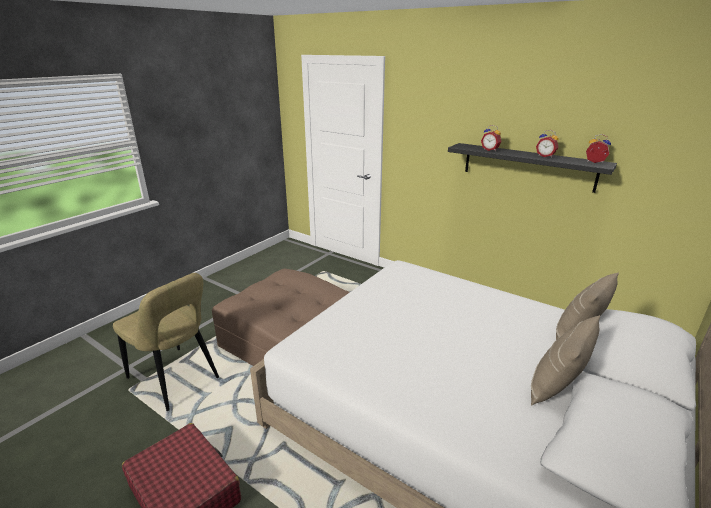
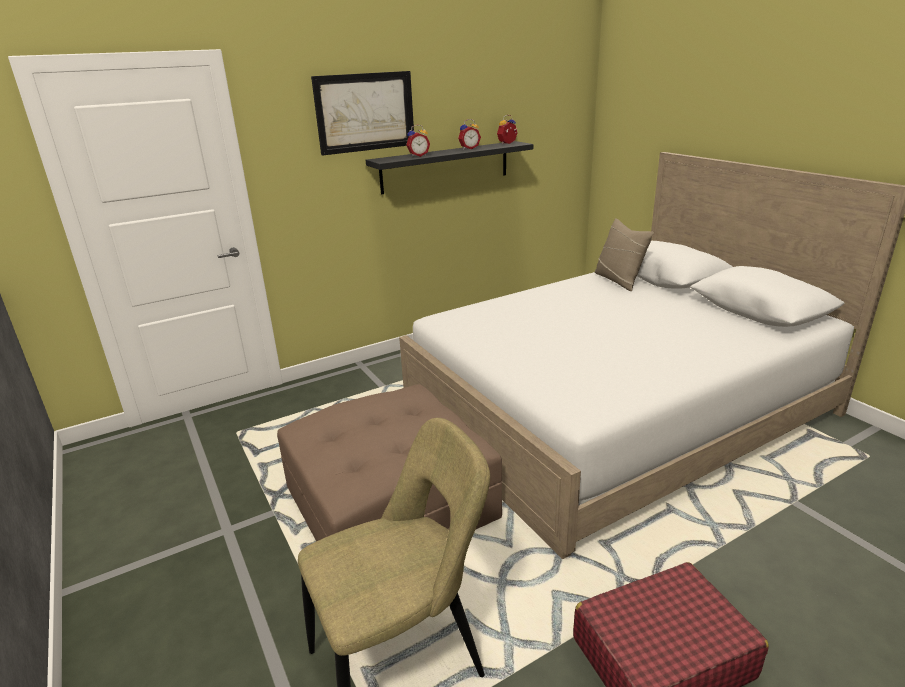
camera: 65 degrees left, 0 degrees up
beige pillow [531,315,600,406] -> none
none -> picture [311,71,414,156]

